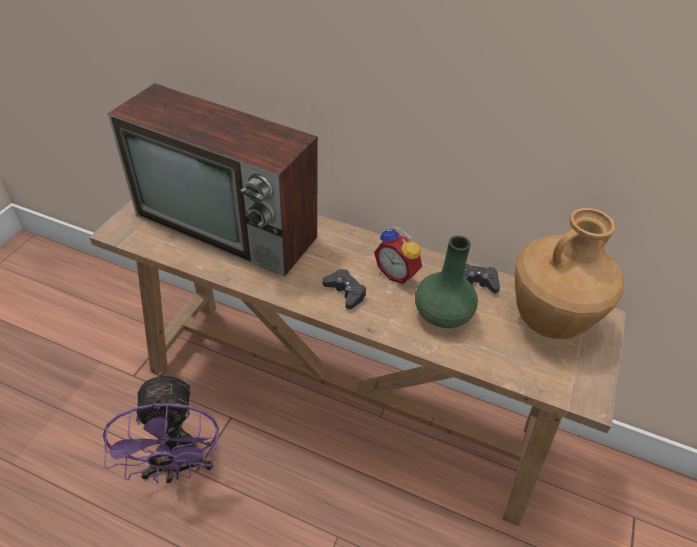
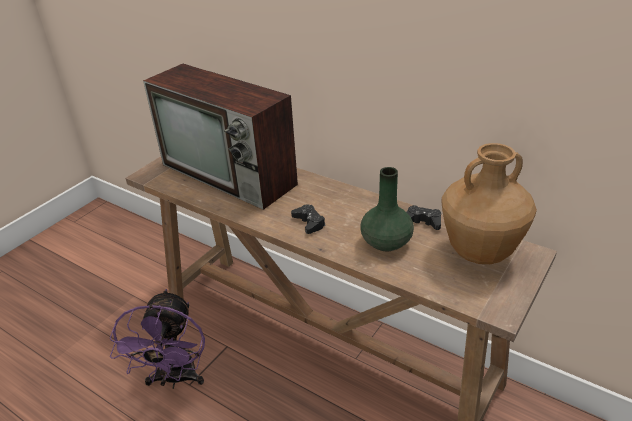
camera: 15 degrees right, 10 degrees down
alarm clock [374,226,422,284] -> none

